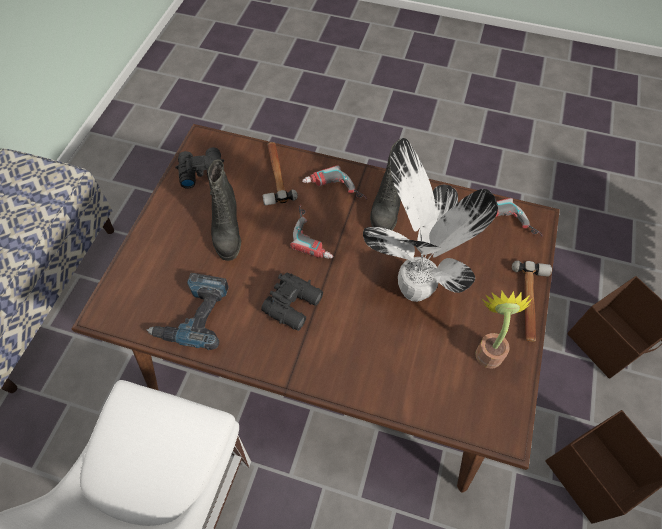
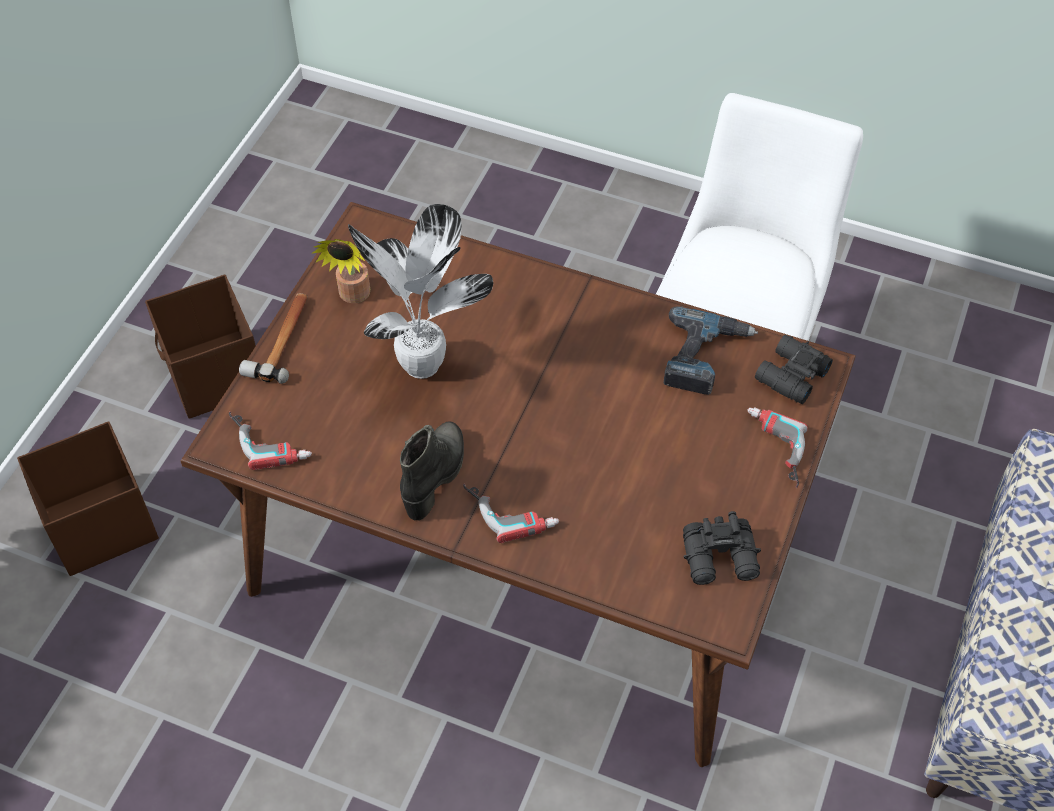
camera: 175 degrees left, 5 degrees down
black boot [208,159,241,261] -> none
black binoculars [261,272,323,331] -> black binoculars moved to [755,335,833,404]
hammer [262,142,298,205] -> none
power drill [290,205,333,259] -> power drill moved to [747,407,808,488]

